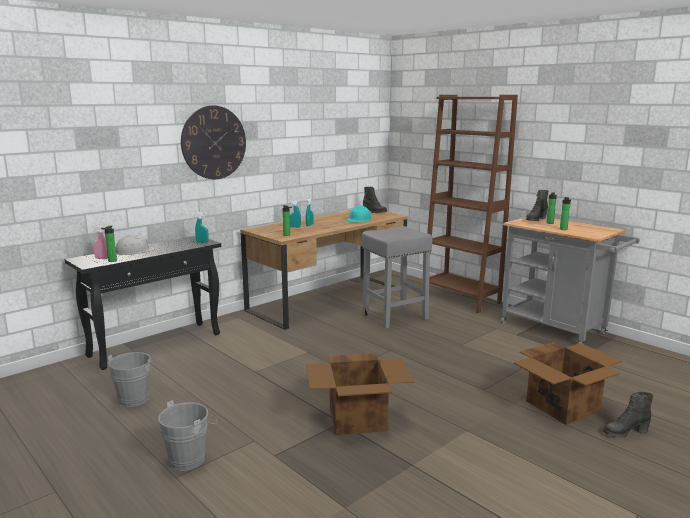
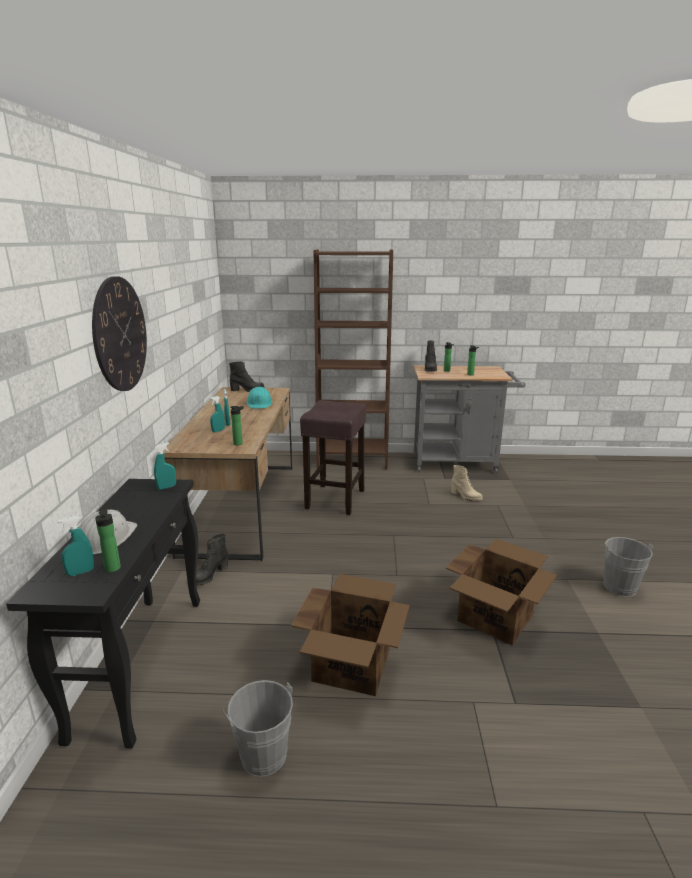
camera: 45 degrees left, 5 degrees up
pink spray bottle [92,225,108,259] -> turquoise spray bottle [58,516,94,576]
grey bucket [158,400,218,471] -> grey bucket moved to [599,537,654,597]
grey stool [362,226,433,329] -> brown stool [300,400,367,515]
cardboard box [514,342,622,425] -> cardboard box moved to [291,574,410,696]
black boot [603,392,654,438] -> black boot moved to [196,534,228,586]
none -> beige boot [451,465,483,501]

